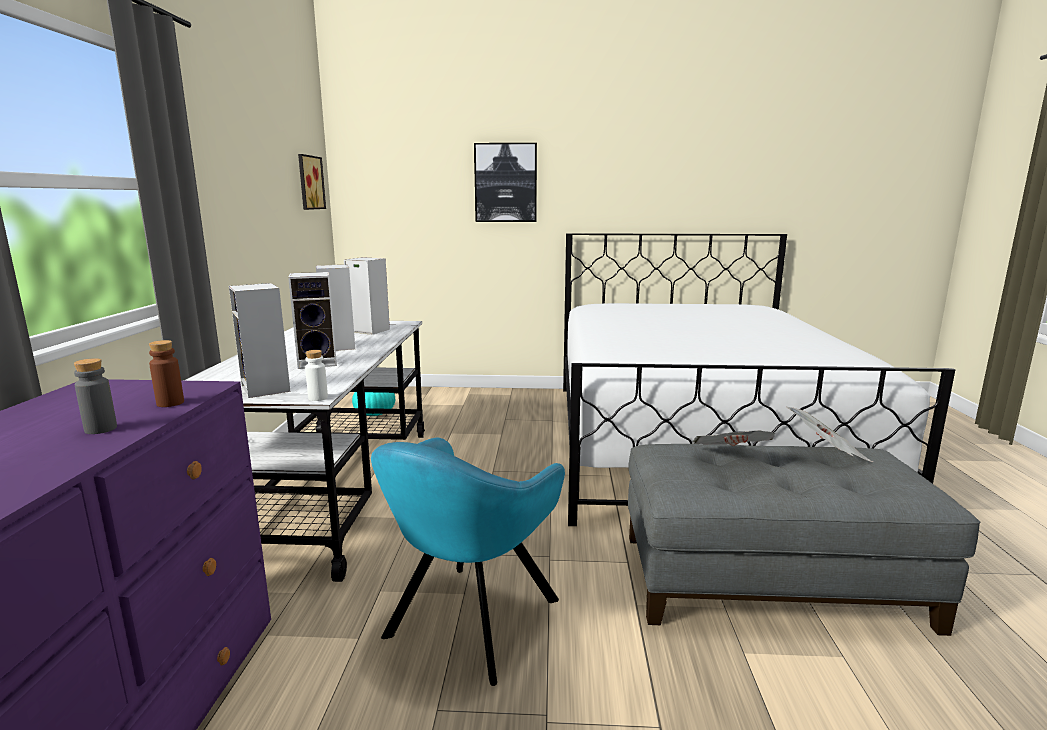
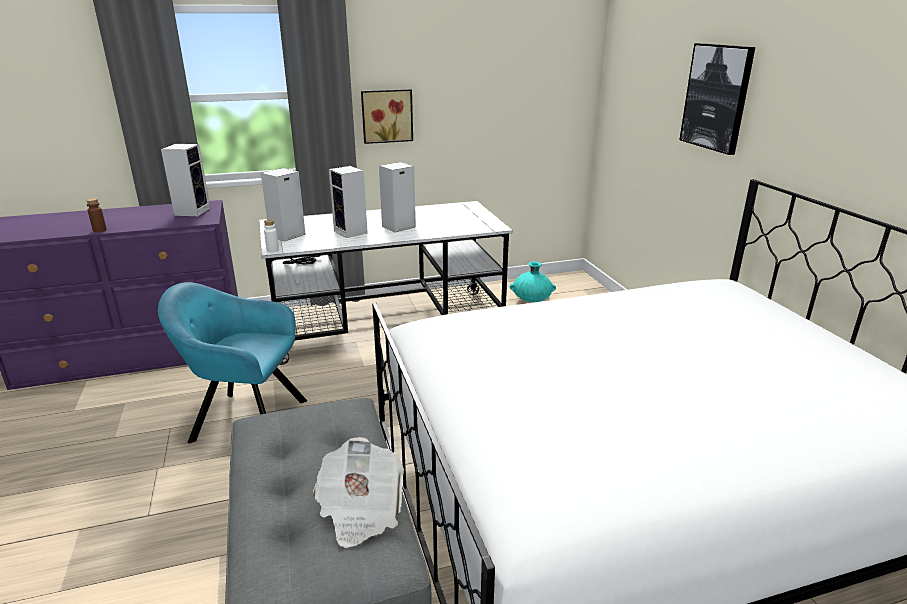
camera: 70 degrees right, 10 degrees up
grey bottle [74,358,117,434] -> none
brown bottle [149,340,184,407] -> brown bottle moved to [86,198,107,232]
picture [298,154,326,210] -> picture moved to [361,89,413,144]
speaker [344,257,390,335] -> speaker moved to [161,144,210,216]
newspaper [693,431,776,446] -> none

